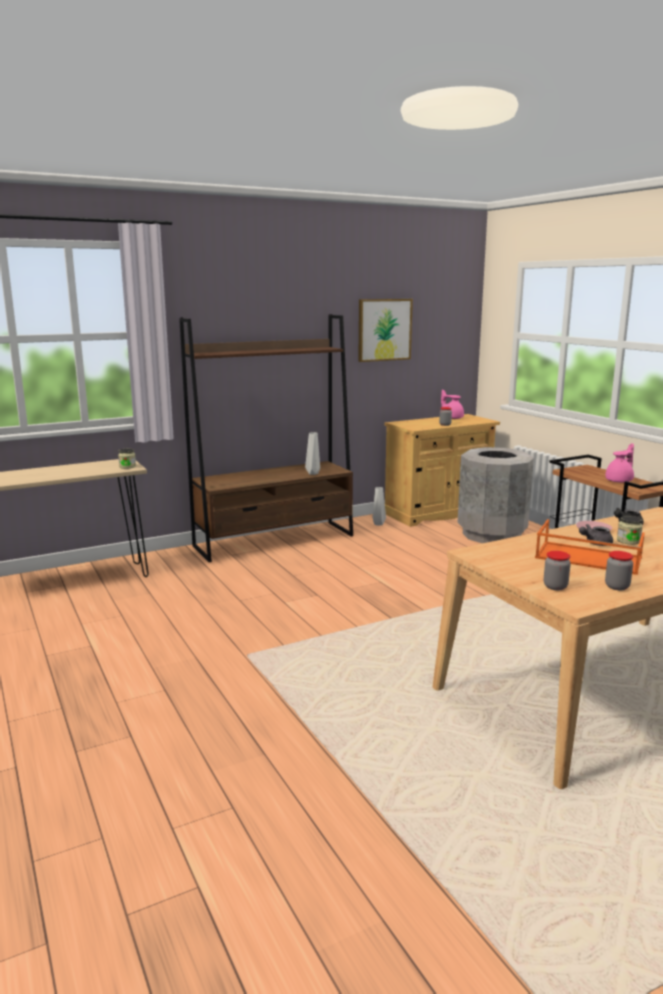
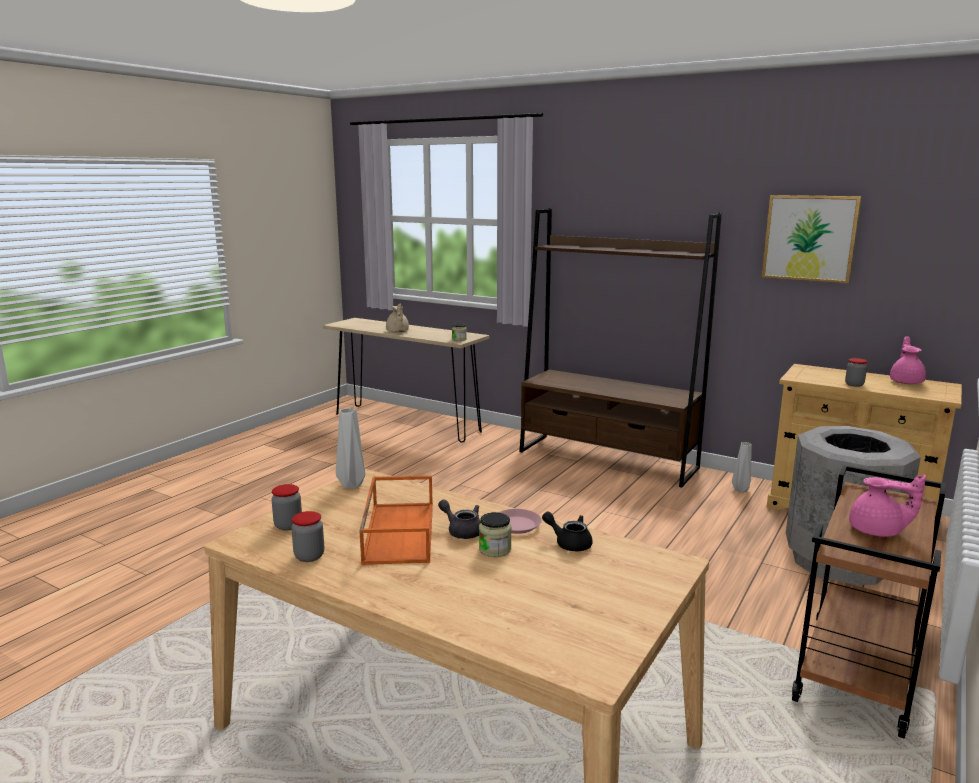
camera: 60 degrees right, 0 degrees up
grey vase [305,432,320,475] -> grey vase moved to [336,408,365,489]
none -> beige teapot [386,304,409,332]

